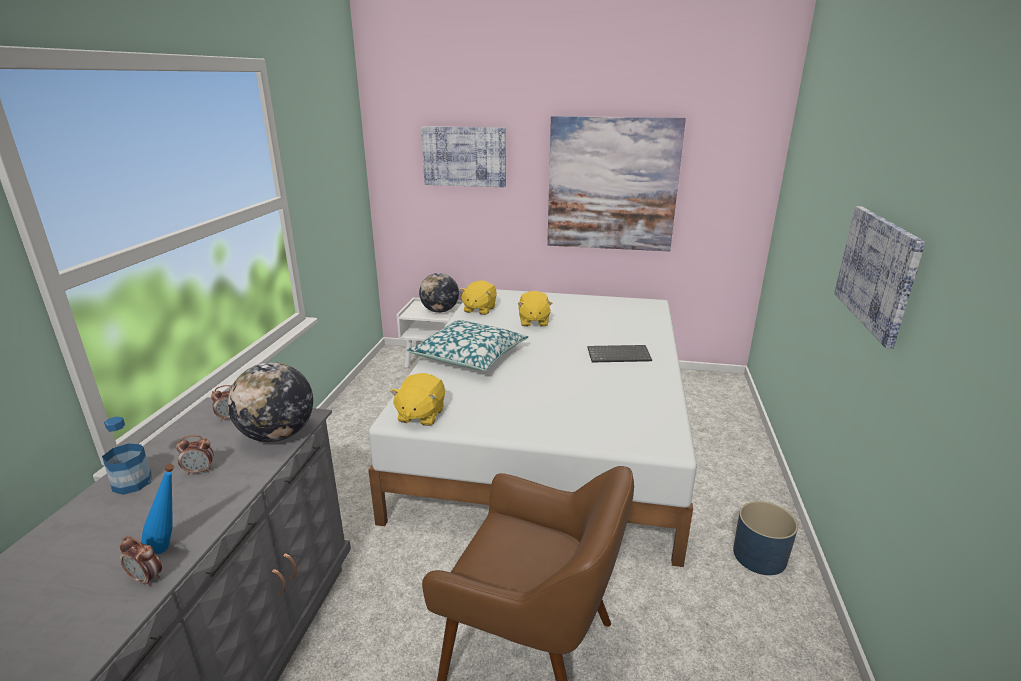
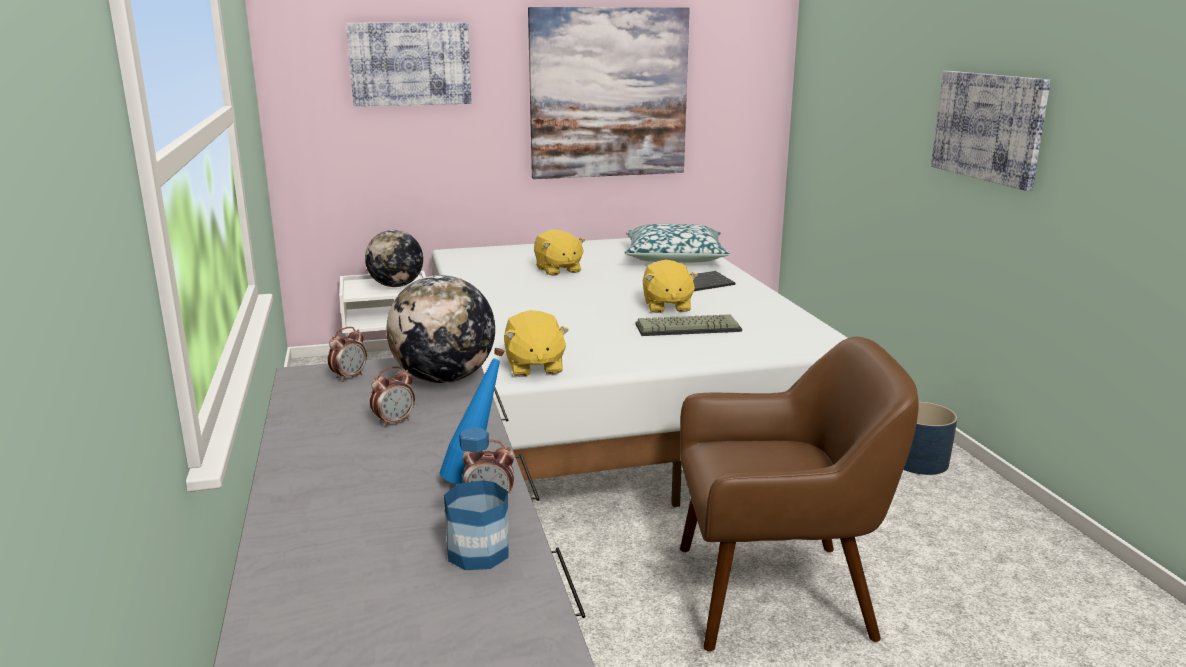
camera: 25 degrees left, 5 degrees down
bottle [102,417,152,495] -> bottle moved to [444,428,508,570]
pillow [407,320,529,371] -> pillow moved to [624,224,730,262]
yellow plush toy [460,280,497,315] -> yellow plush toy moved to [643,260,698,313]
none -> keyboard [635,314,742,336]

